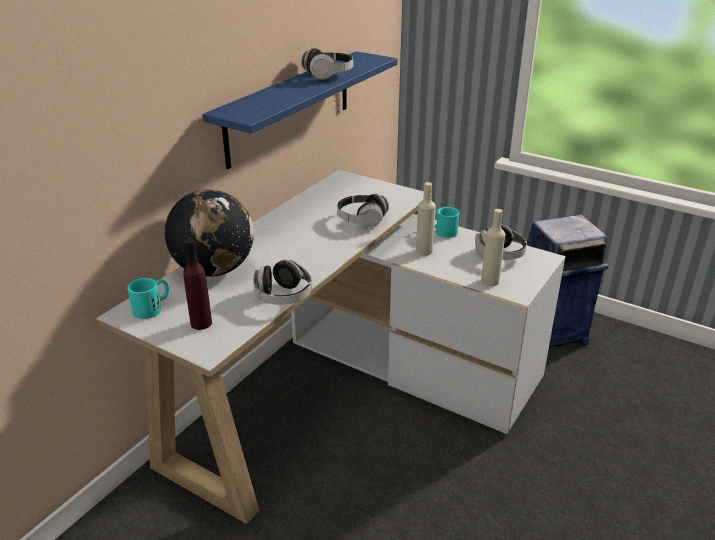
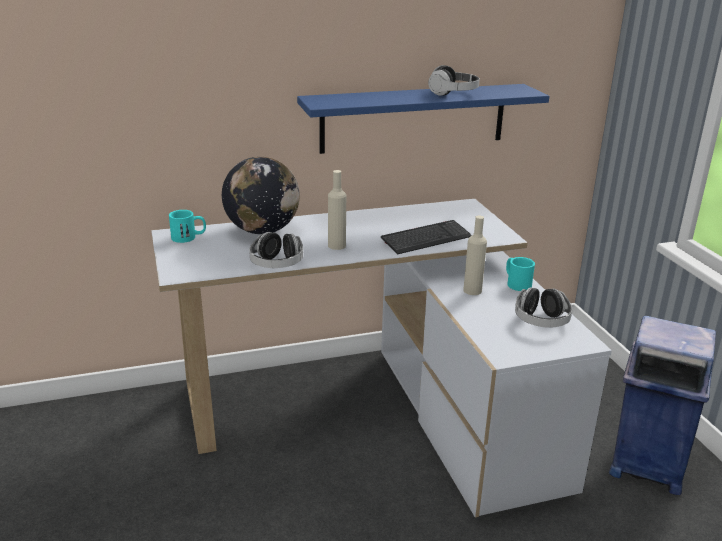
camera: 40 degrees right, 5 degrees down
purple bottle [183,239,212,330] -> none
headphones [337,194,389,228] -> keyboard [381,220,472,254]
beige bottle [481,209,505,286] -> beige bottle moved to [328,170,346,250]

